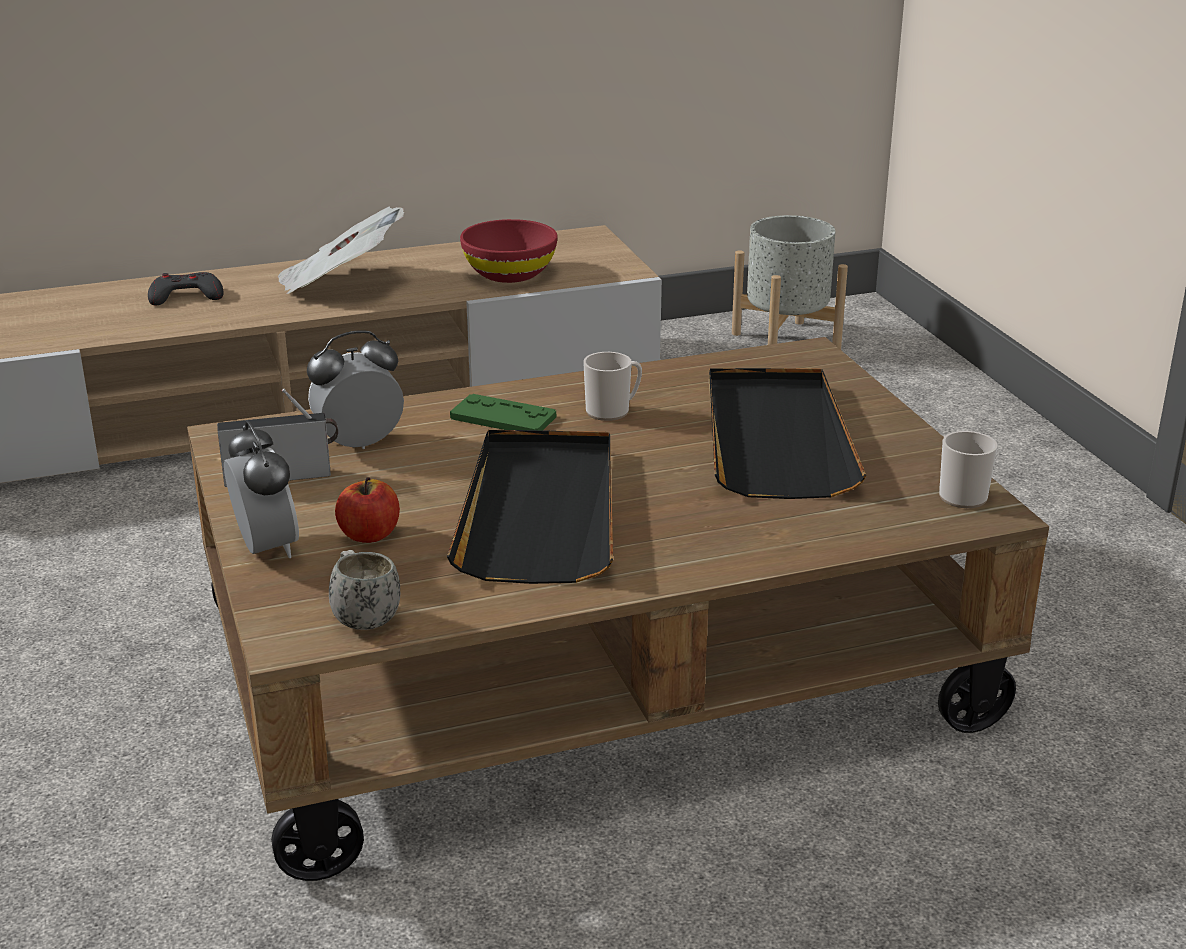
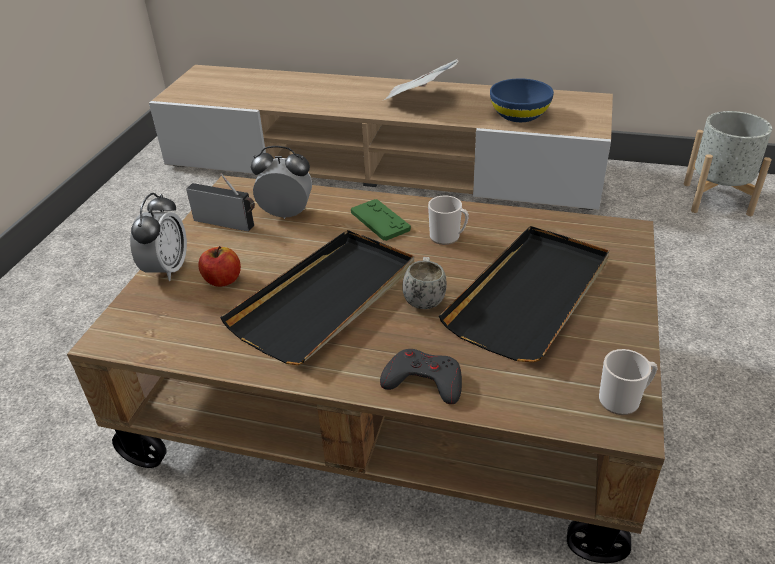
camera: 35 degrees right, 10 degrees up
grey game controller [148,272,223,305] -> grey game controller moved to [380,349,462,404]
white mug [329,550,400,630] -> white mug moved to [403,257,447,309]
red bowl [460,219,557,283] -> blue bowl [490,78,554,122]

